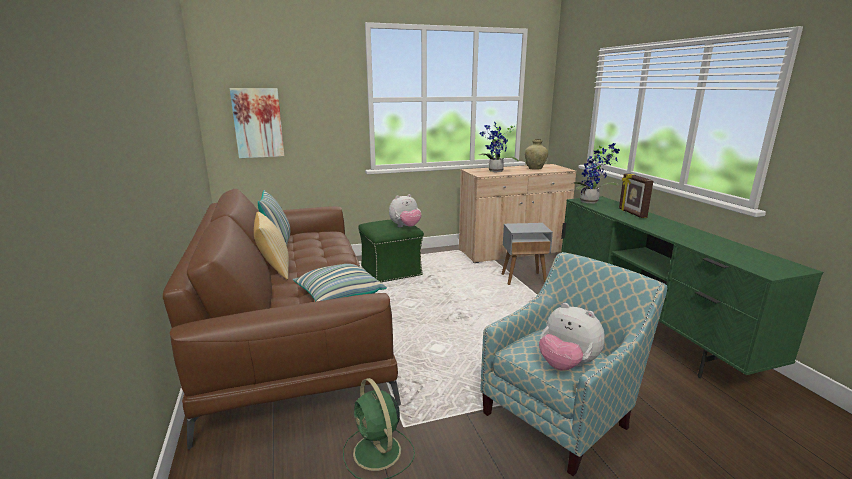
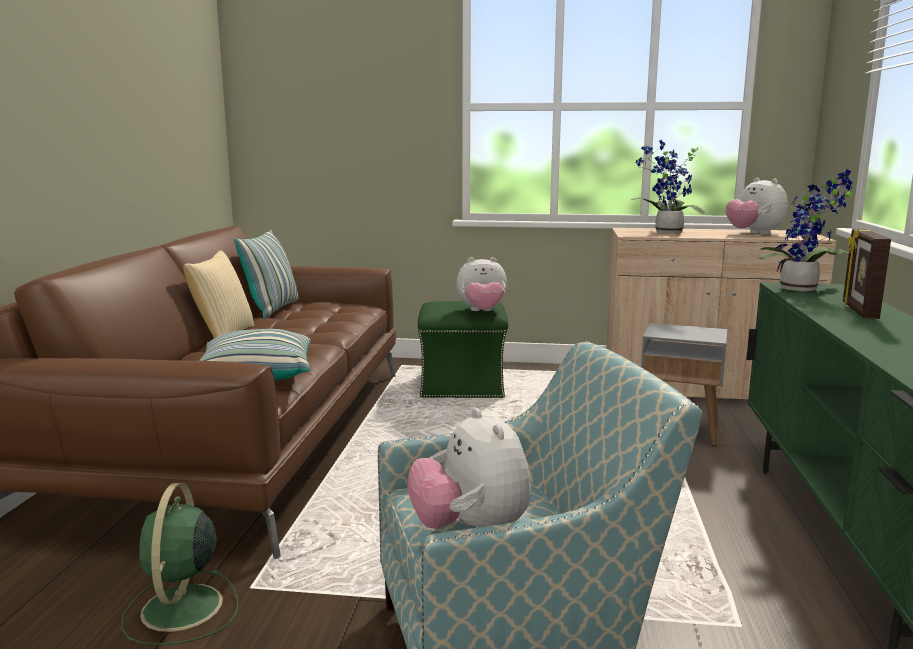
camera: 25 degrees right, 5 degrees down
picture [230,88,285,158] -> none
beige vase [525,139,548,170] -> plush toy [726,177,788,235]

